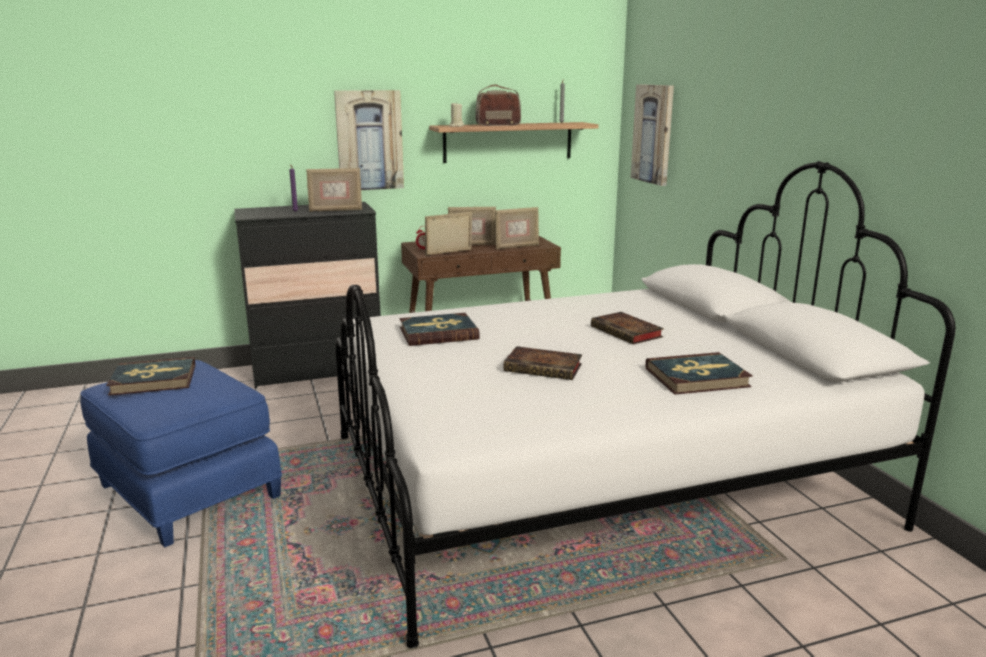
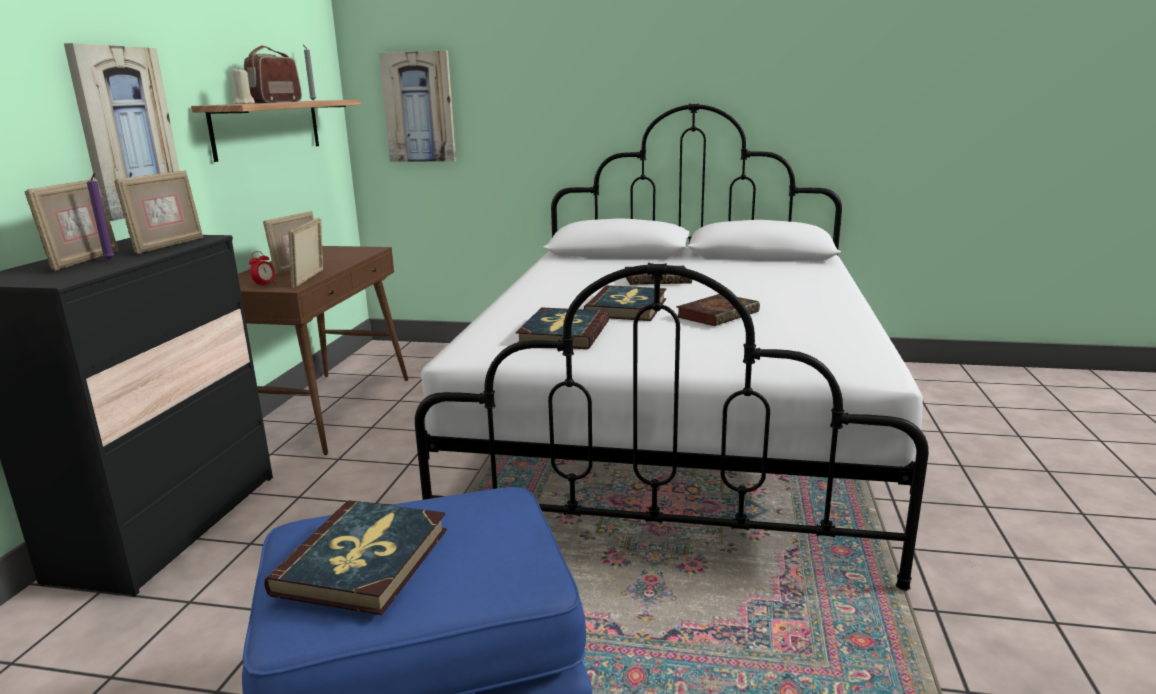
camera: 60 degrees left, 0 degrees up
picture frame [495,207,539,250] -> picture frame moved to [24,178,119,271]
book [645,352,753,395] -> book moved to [584,285,666,321]

